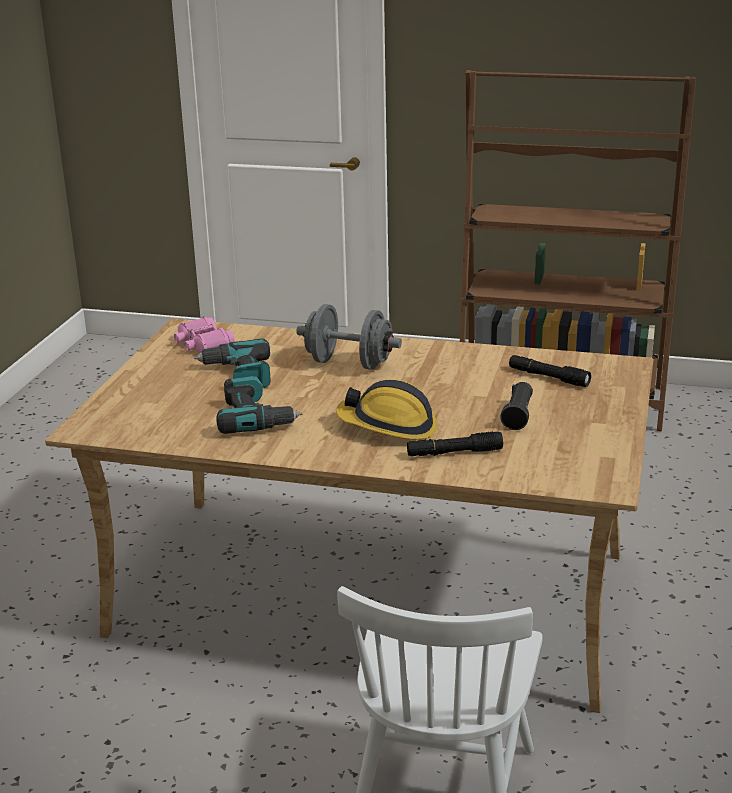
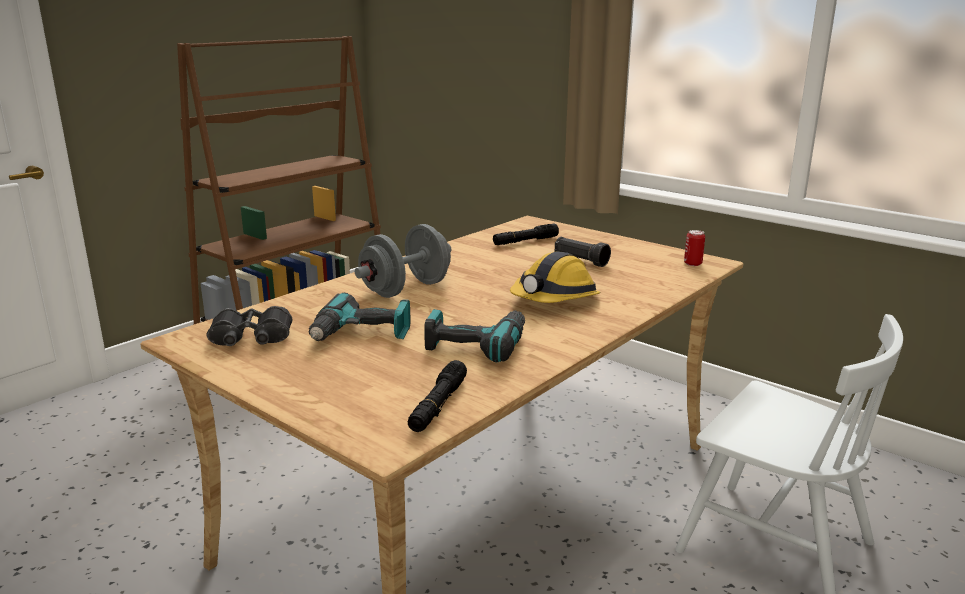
camera: 65 degrees left, 5 degrees down
pink binoculars [174,317,235,353] -> black binoculars [207,306,292,346]
black flashlight [407,432,503,456] -> black flashlight moved to [408,360,467,432]
none -> can [684,230,705,266]

